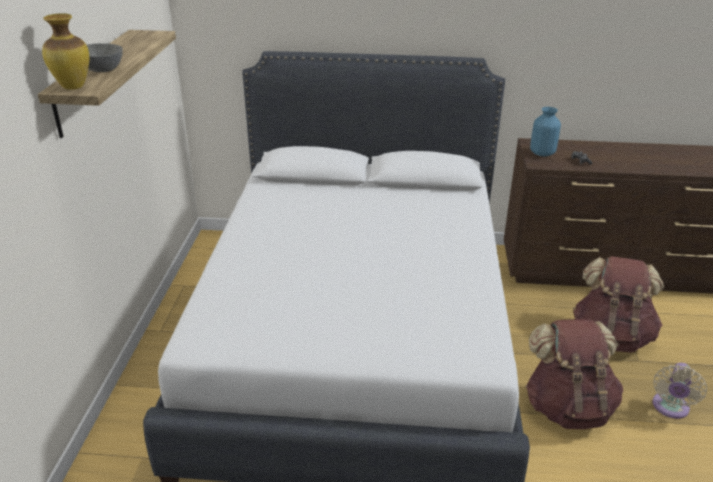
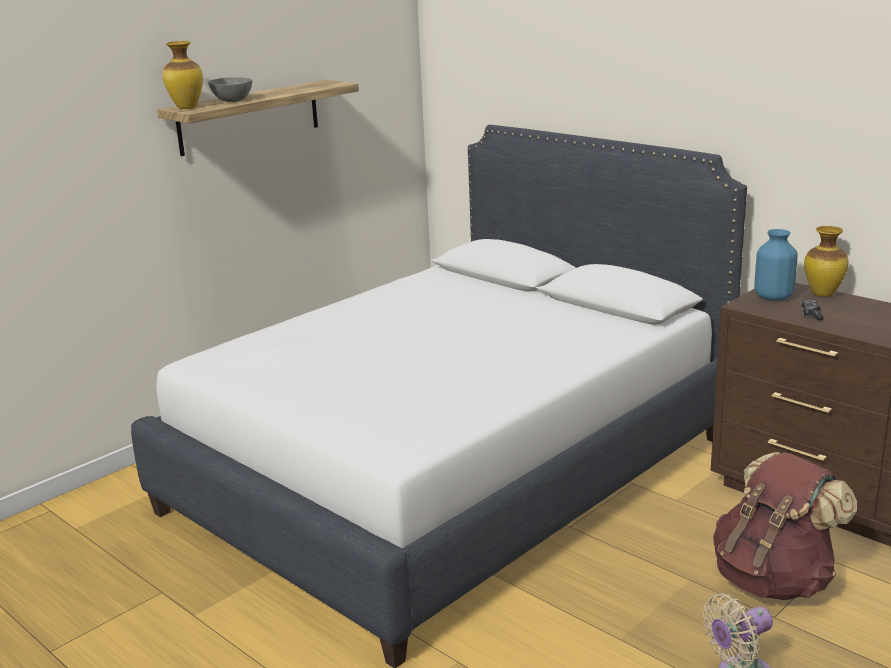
camera: 40 degrees right, 10 degrees down
brown backpack [525,319,623,429] -> none
none -> vase [804,226,849,297]

